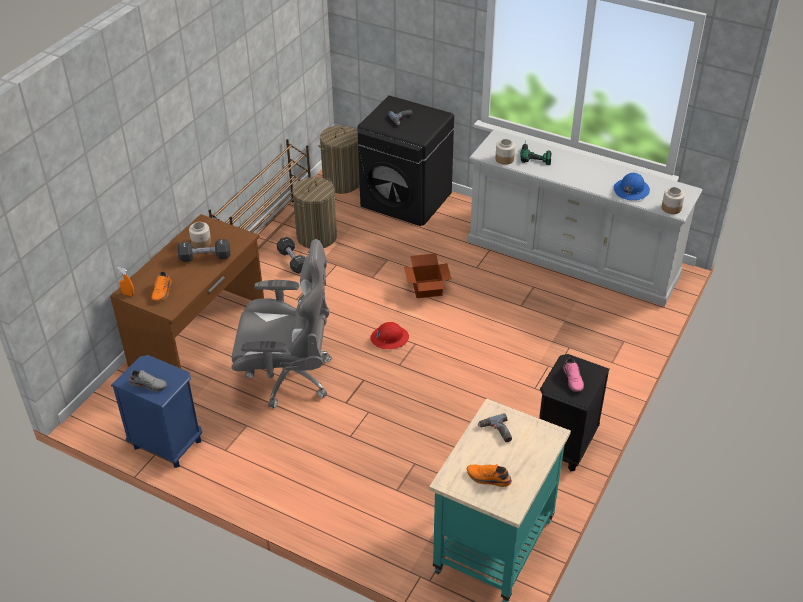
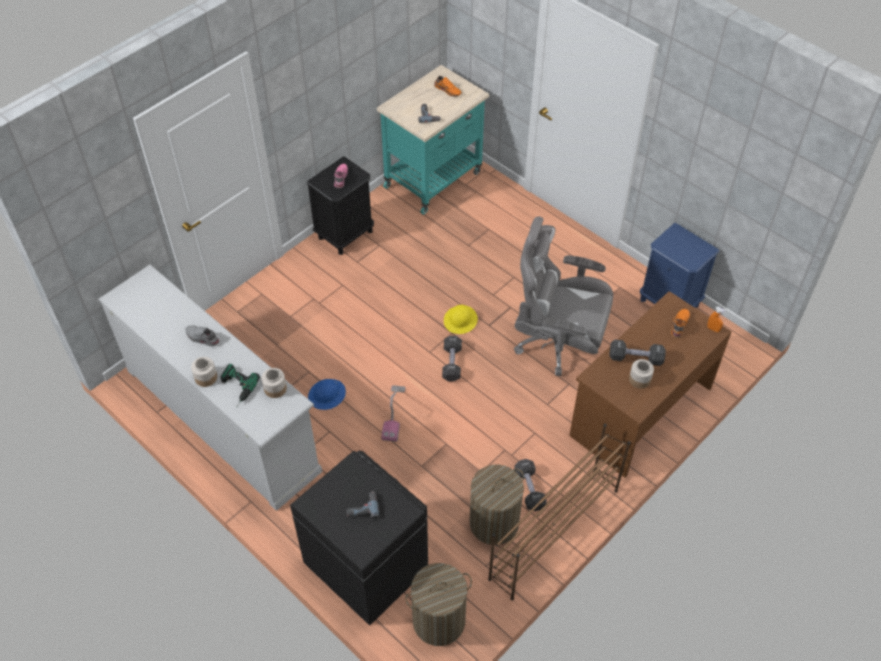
camera: 165 degrees left, 10 degrees up
grey shoe [128,370,167,392] -> grey shoe moved to [186,325,219,346]
red hard hat [370,322,409,349] -> black dumbbell [442,336,462,382]
cardboard box [404,253,452,298] -> vacuum cleaner [381,385,406,442]
blue hard hat [614,172,650,200] -> blue hard hat moved to [308,379,346,410]
jar [662,187,685,214] -> jar moved to [191,357,217,387]
none -> yellow hard hat [444,304,478,334]

